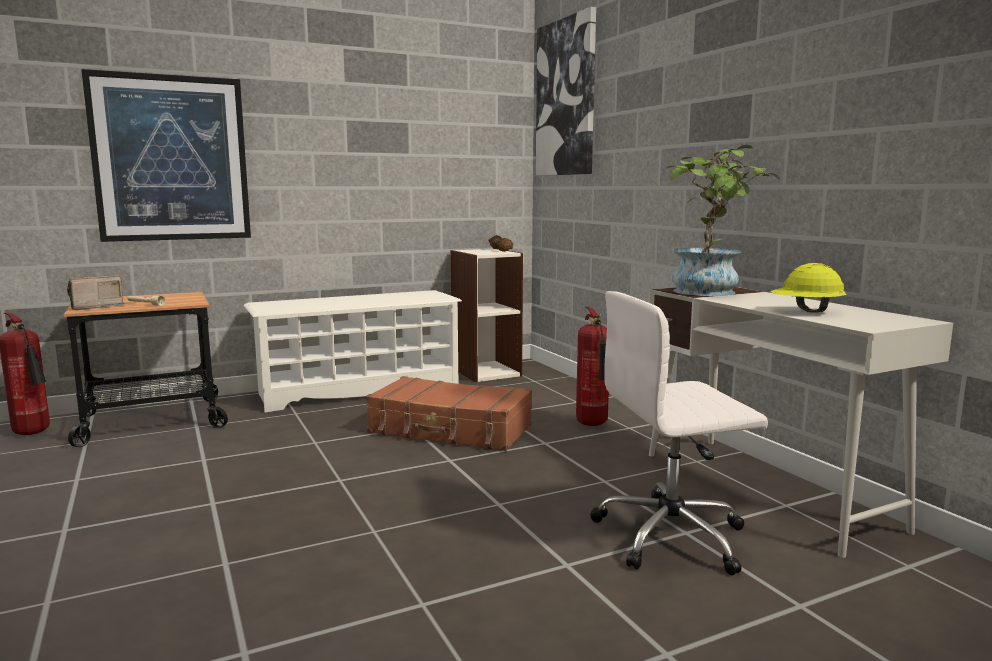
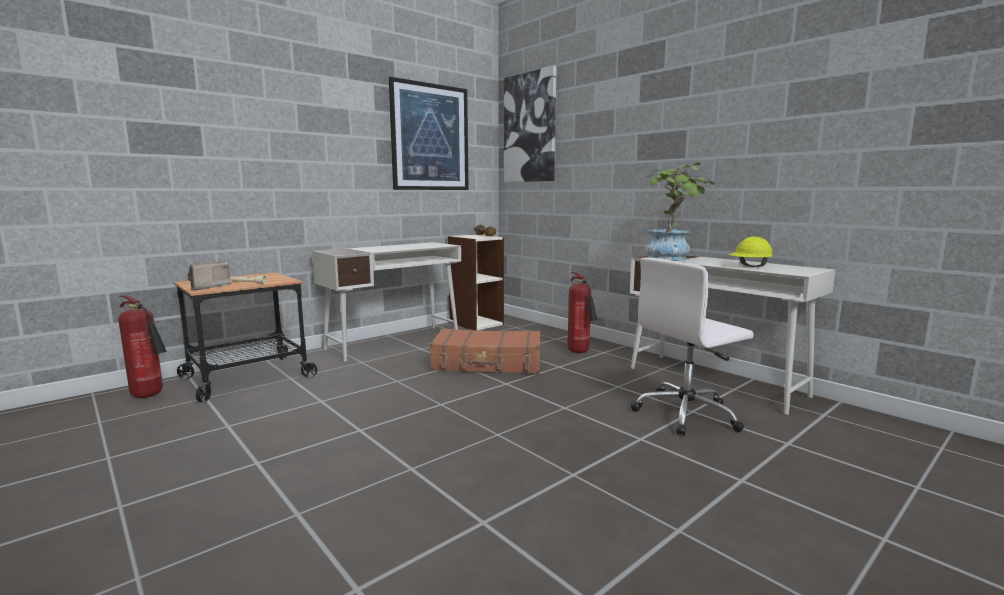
camera: 15 degrees left, 0 degrees up
picture [81,69,251,242] -> picture moved to [389,77,469,190]
white shoe rack [244,290,462,412] -> white desk [312,242,461,361]

